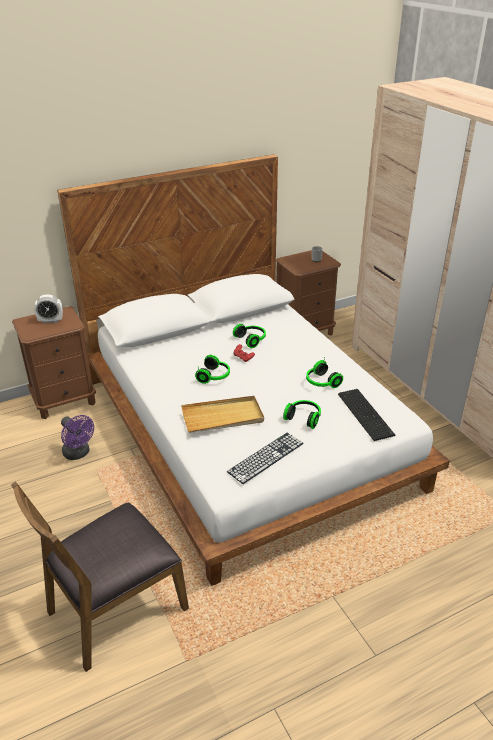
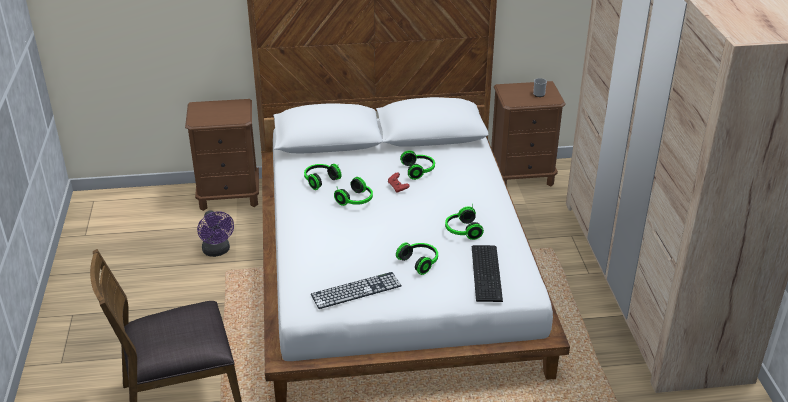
camera: 20 degrees right, 0 degrees up
alarm clock [34,294,63,324] -> none
beige tray [181,396,264,433] -> none
none -> headphones [304,164,341,190]

